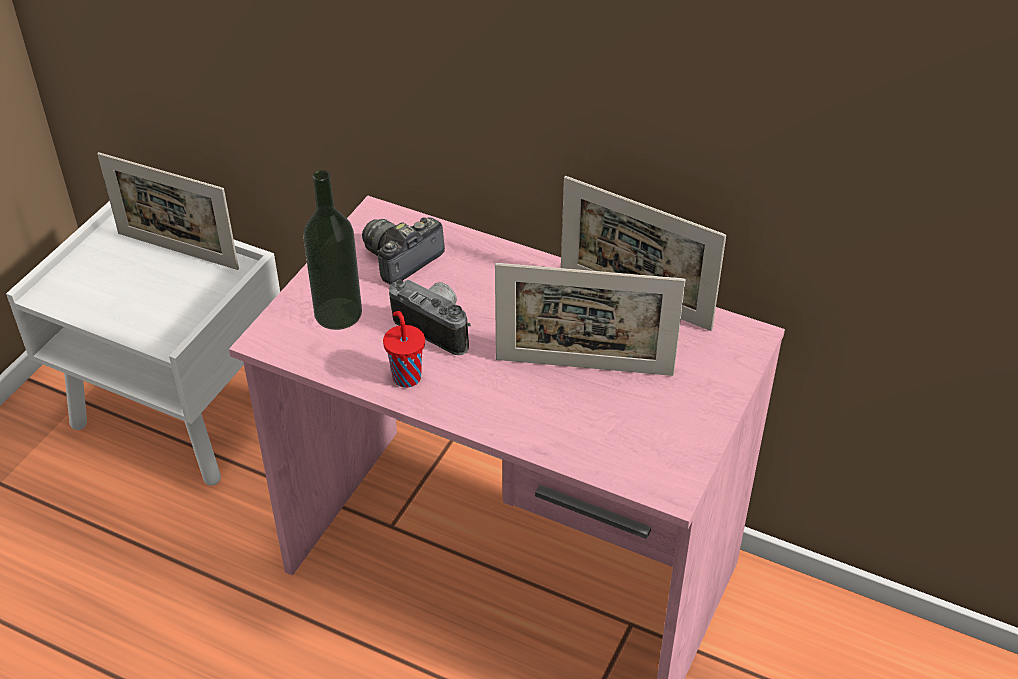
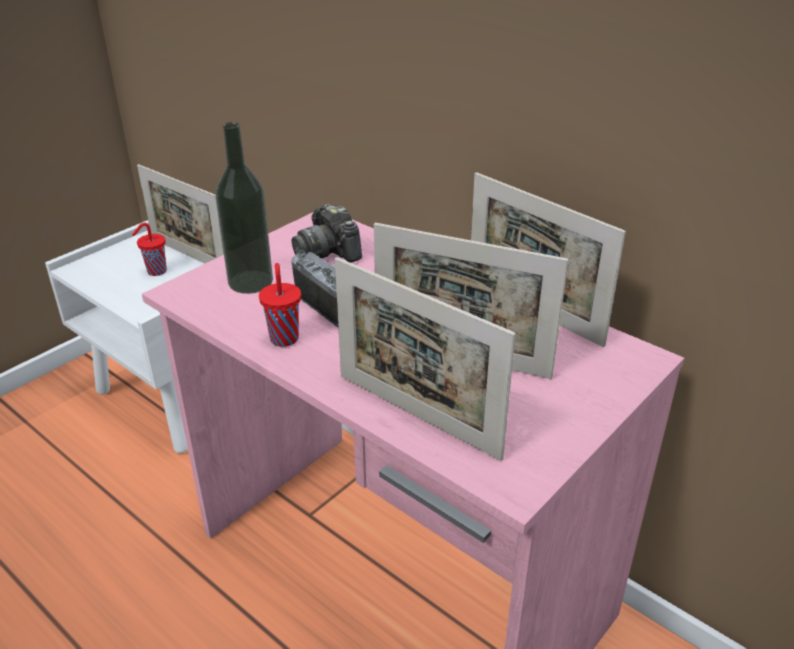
camera: 15 degrees right, 10 degrees down
camera [362,218,445,285] -> camera turned 90 degrees counterclockwise [291,204,362,263]
none -> red cup [132,223,167,276]
none -> picture frame [335,257,516,461]

